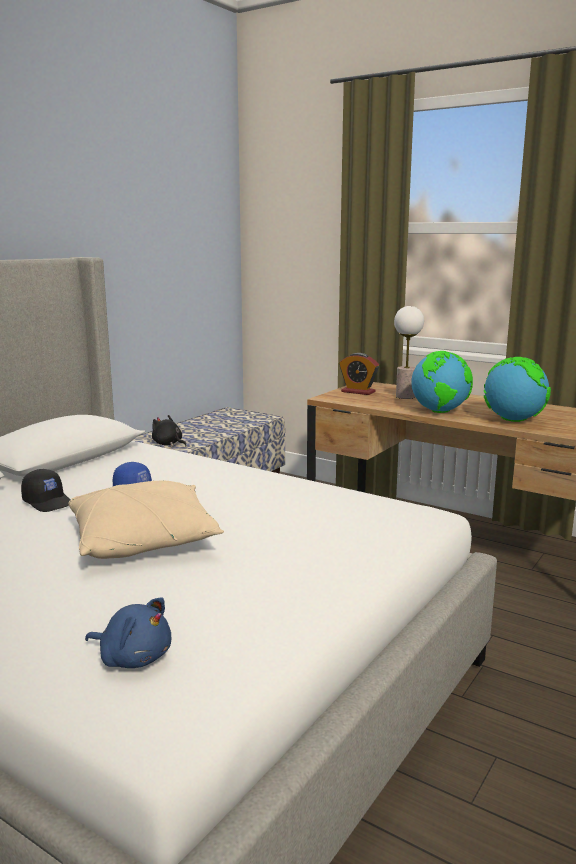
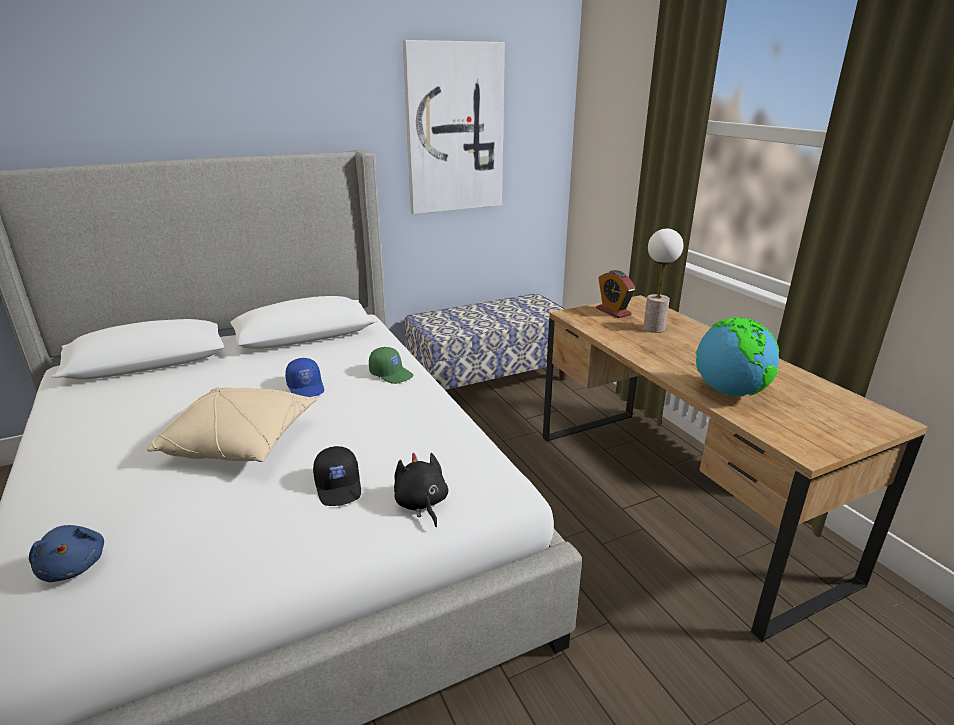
camera: 30 degrees right, 10 degrees up
black cap [21,469,70,512] -> black cap moved to [313,446,361,506]
black plush toy [152,415,187,447] -> black plush toy moved to [394,453,448,527]
globe [411,351,473,413] -> none
none -> green cap [369,347,413,384]
none -> picture [403,40,505,214]

